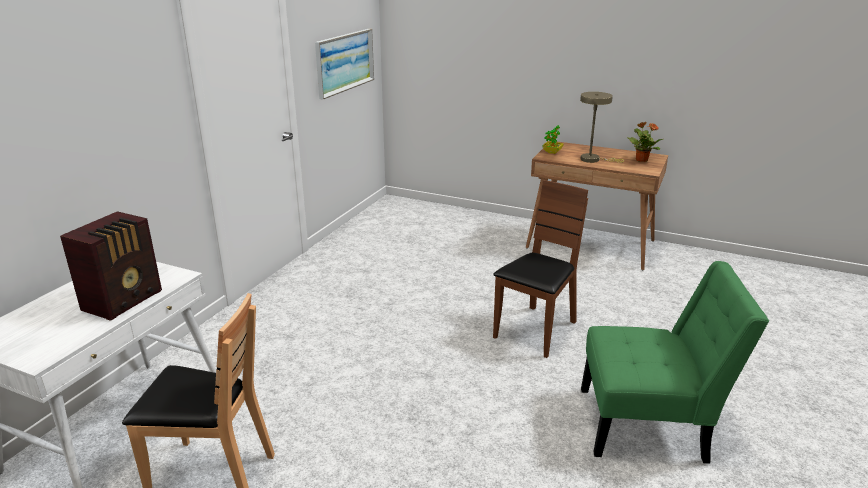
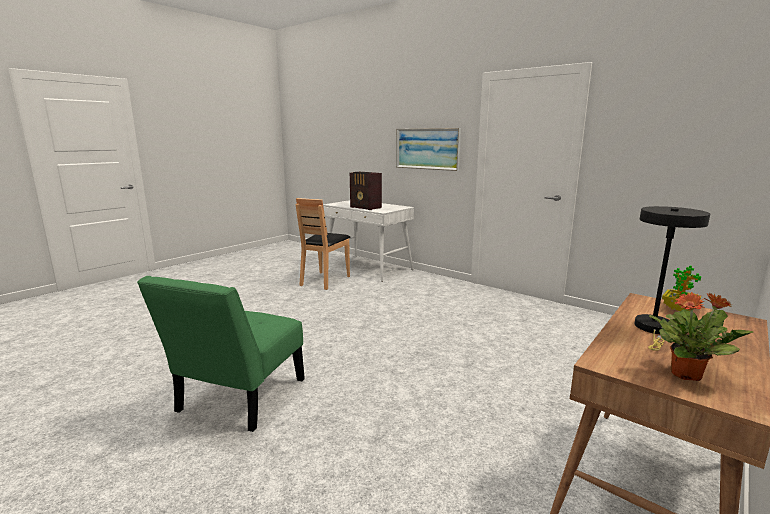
camera: 105 degrees right, 10 degrees down
picture [315,29,374,100] -> picture moved to [396,128,461,171]
brown chair [493,180,588,358] -> none
beige table lamp [580,92,624,163] -> black table lamp [634,206,710,351]

